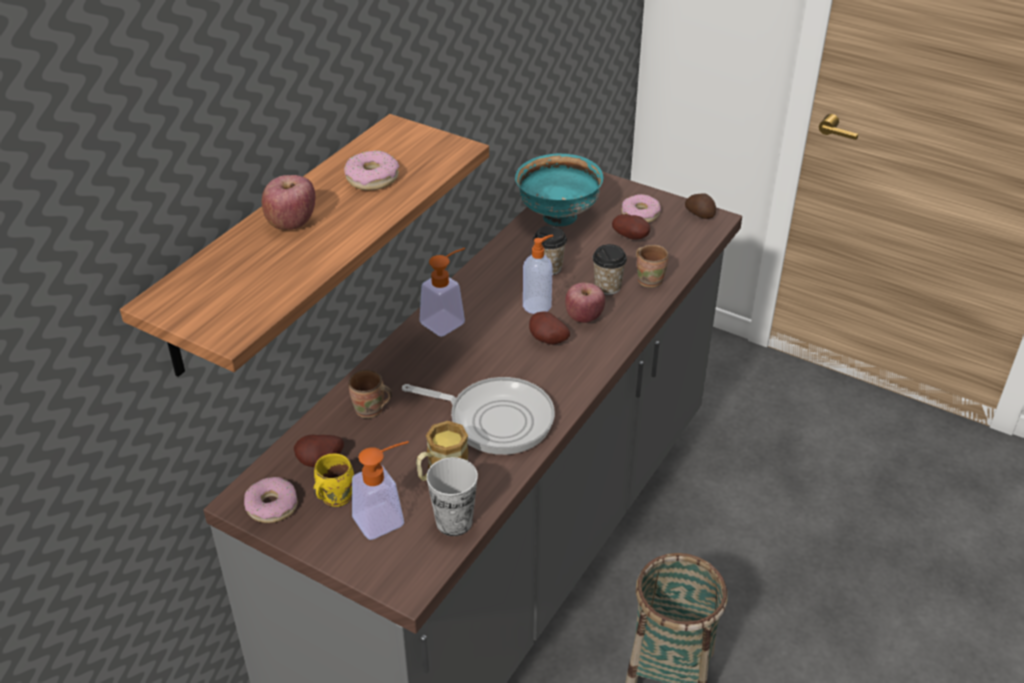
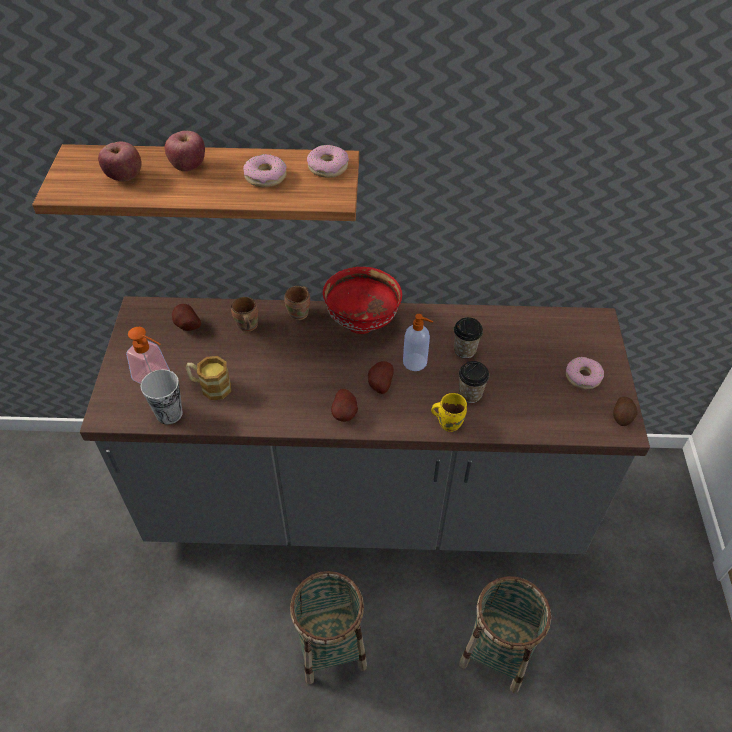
camera: 60 degrees right, 10 degrees up
donut [244,477,298,523] -> donut moved to [307,145,349,178]
yellow mug [313,453,354,507] -> yellow mug moved to [431,393,467,432]
frying pan [402,377,555,455] -> none
soap dispenser [419,248,465,337] -> red bowl [323,267,402,334]
turquoise bowl [515,154,604,226] -> none
apple [565,283,605,323] -> apple moved to [98,142,141,181]
potato [612,214,650,240] -> potato moved to [331,389,358,422]
brown mug [636,245,669,288] -> brown mug moved to [284,286,310,320]
none -> basket [459,576,551,693]

